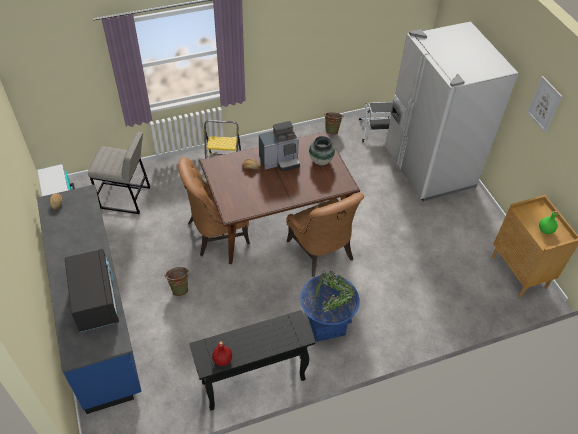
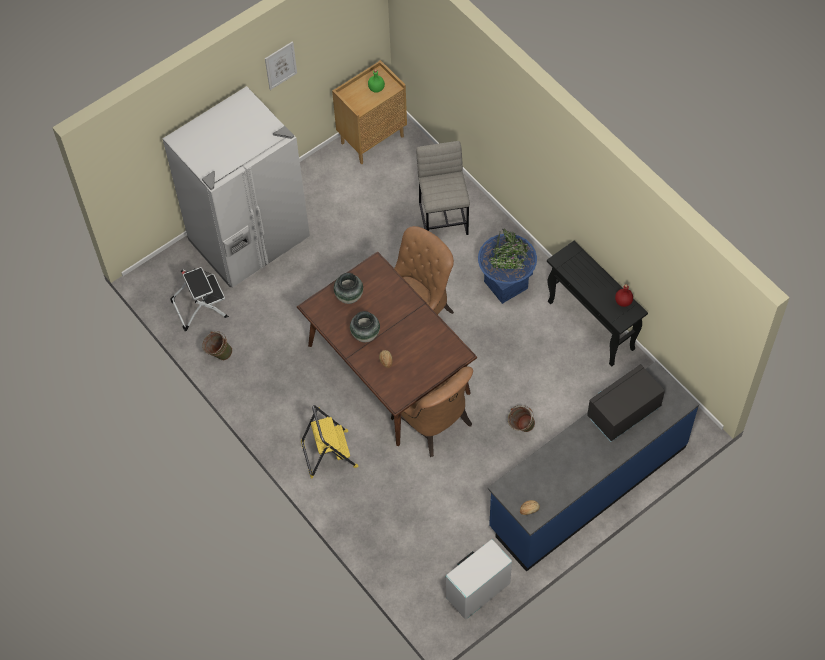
camera: 105 degrees left, 10 degrees up
grey chair [88,132,150,214] -> grey chair moved to [416,141,470,235]
coffee machine [259,121,300,172] -> vase [350,311,380,342]

